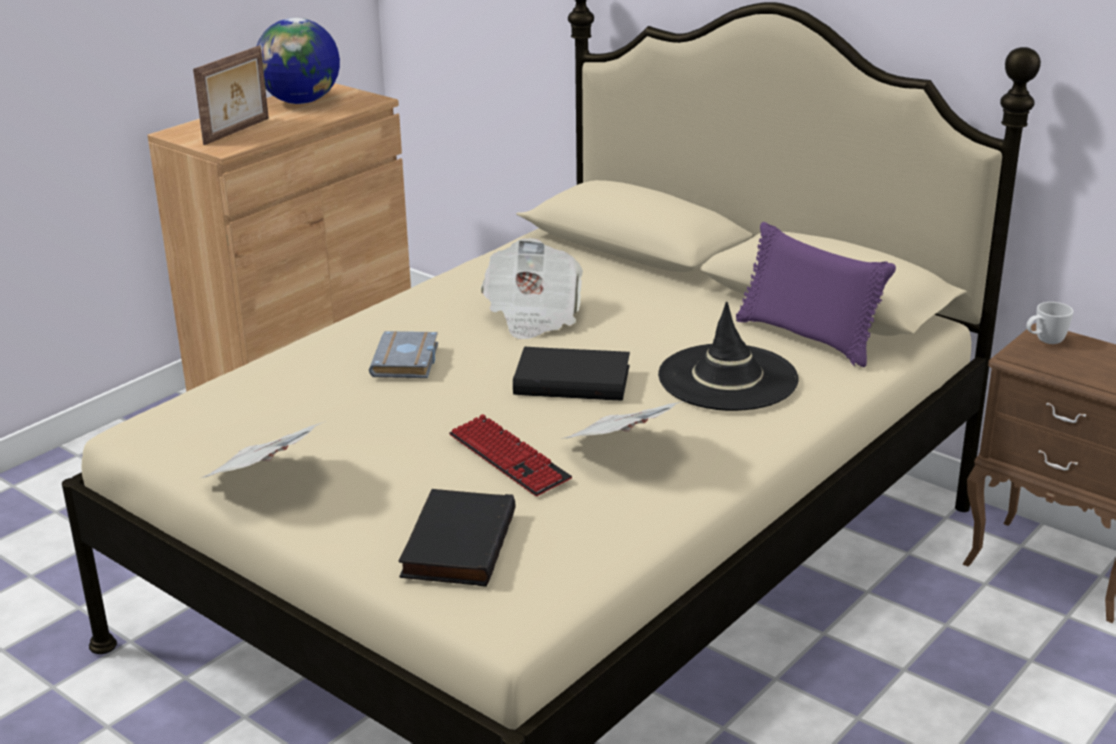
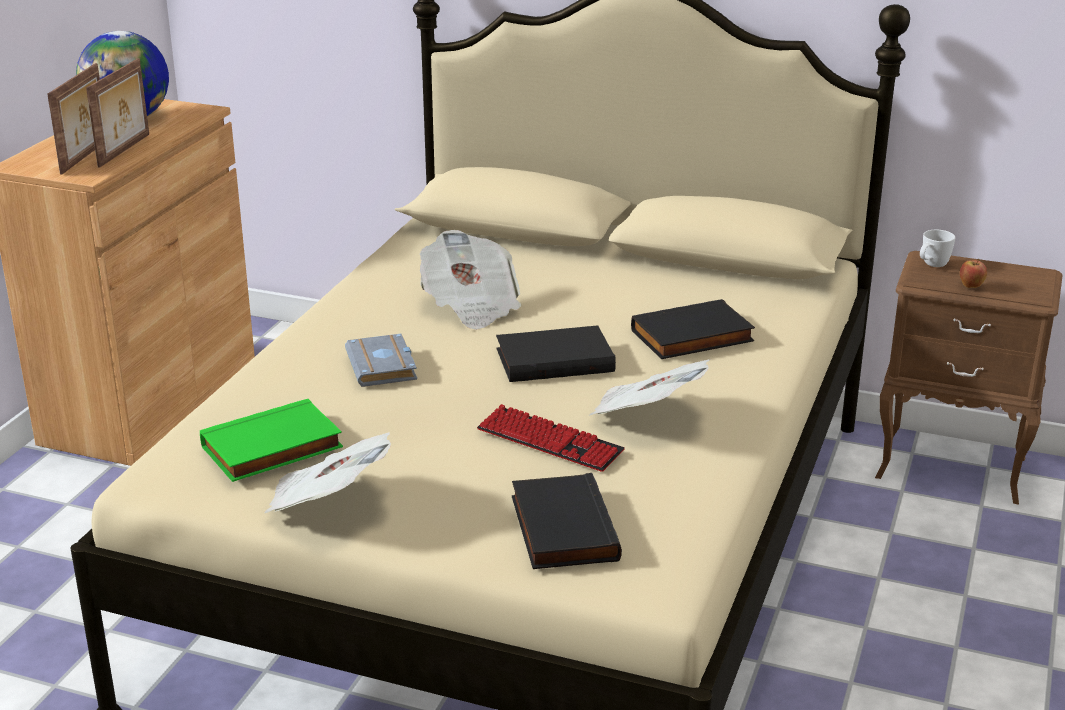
camera: 20 degrees left, 0 degrees up
black hat [658,302,799,411] -> black book [631,299,755,359]
purple pillow [735,222,896,367] -> none
none -> picture frame [86,58,149,168]
none -> green book [200,399,343,482]
none -> apple [960,259,987,288]

